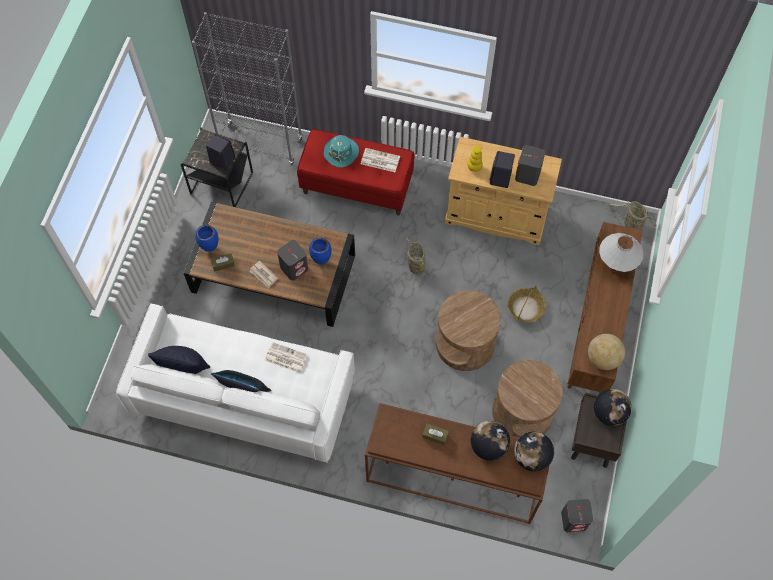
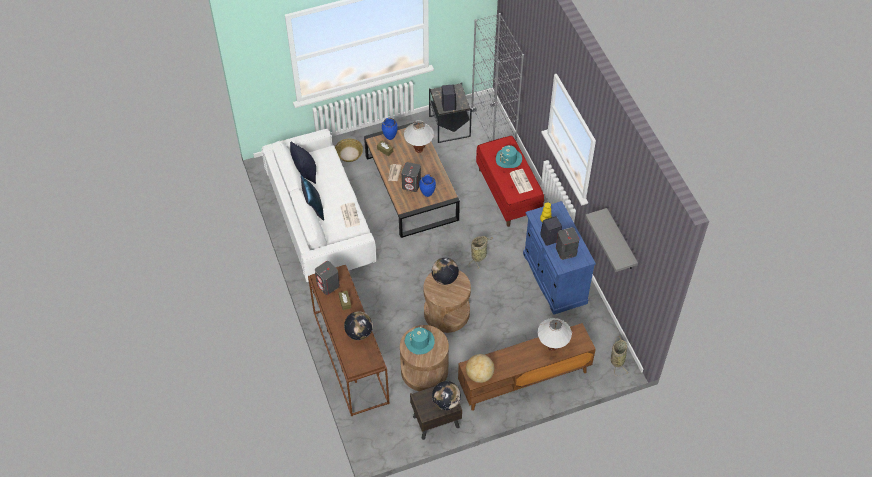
camera: 55 degrees right, 10 degrees down
beige cabinet [445,137,562,245] -> blue cabinet [523,201,596,315]
basket [507,285,546,323] -> basket moved to [335,139,363,162]
globe [514,431,554,472] -> globe moved to [432,258,459,285]
grey speaker [561,499,593,532] -> grey speaker moved to [315,261,340,295]
none -> white table lamp [404,120,434,153]
none -> turquoise hat [405,327,435,354]
none -> grey shelf [585,208,638,272]

